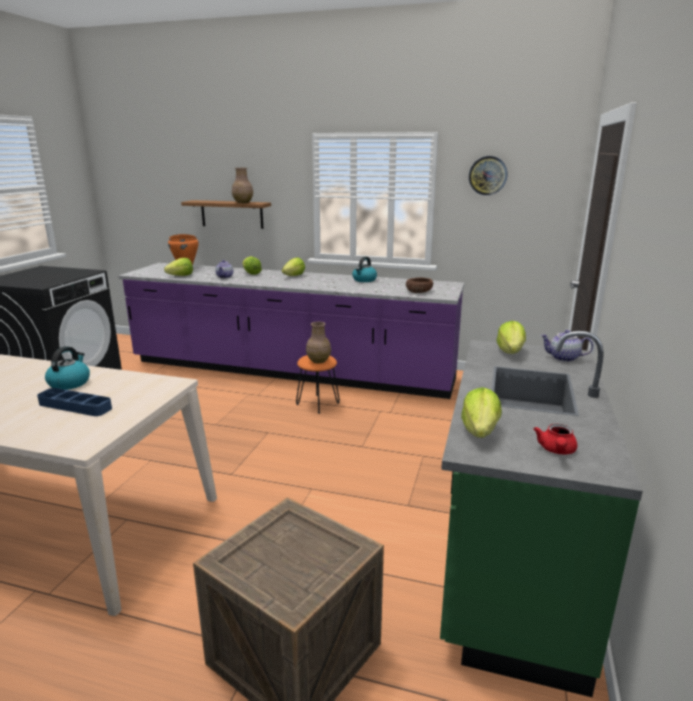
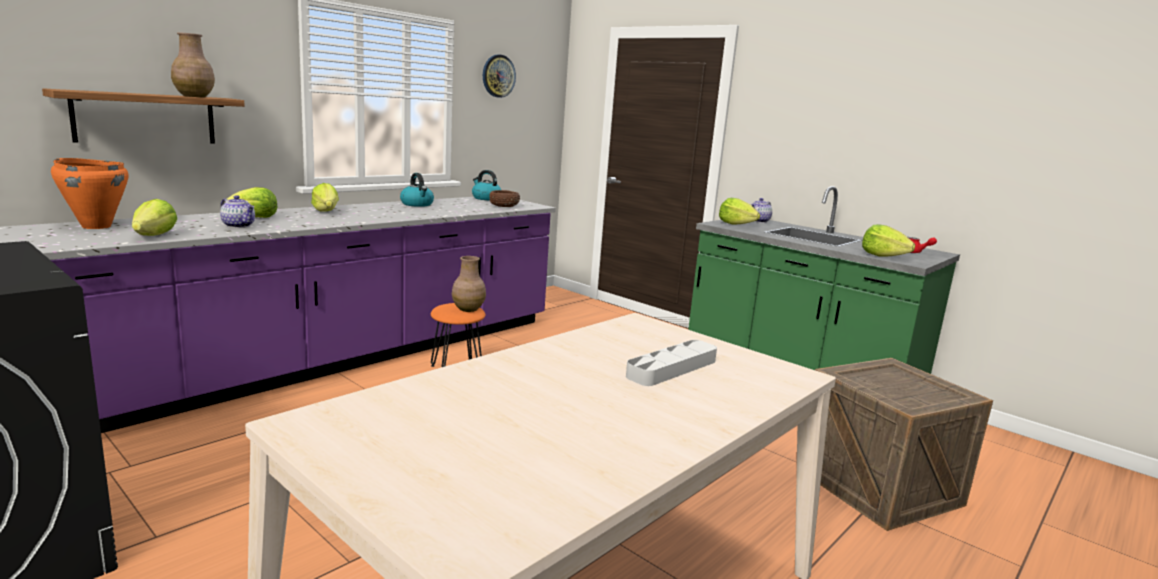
camera: 65 degrees left, 5 degrees down
blue tray [37,388,112,416] -> grey tray [626,340,717,386]
kettle [45,346,90,390] -> kettle moved to [472,170,501,200]

